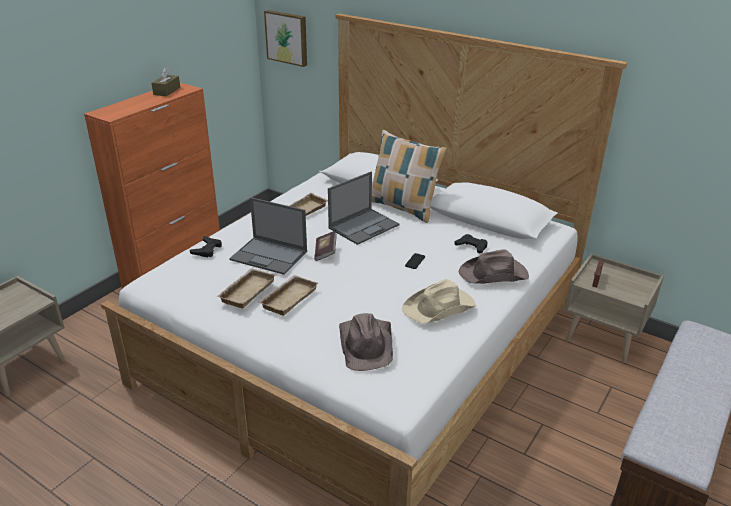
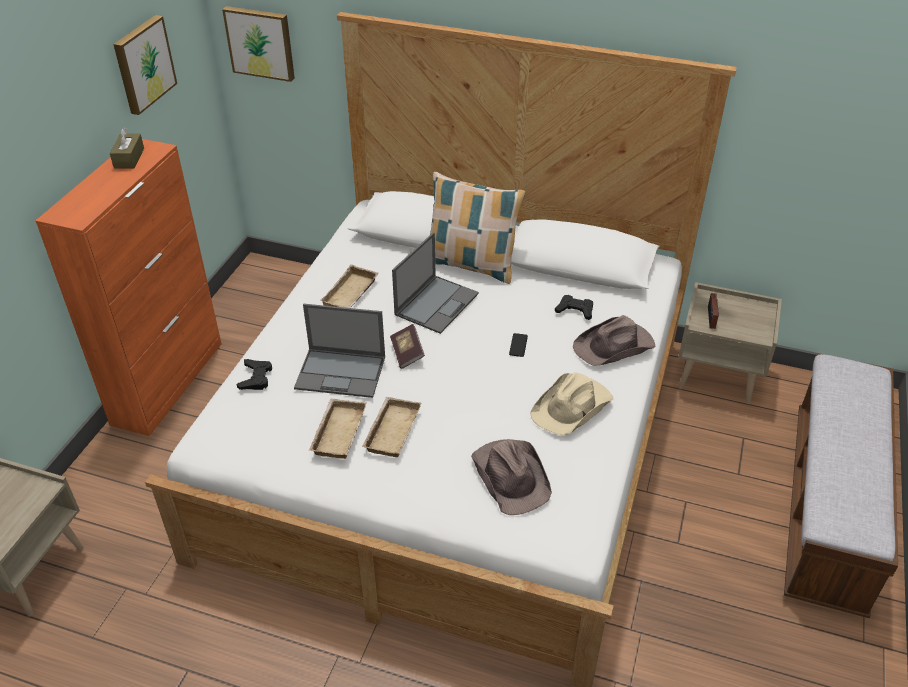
camera: 15 degrees left, 10 degrees up
none -> picture [113,15,177,115]

